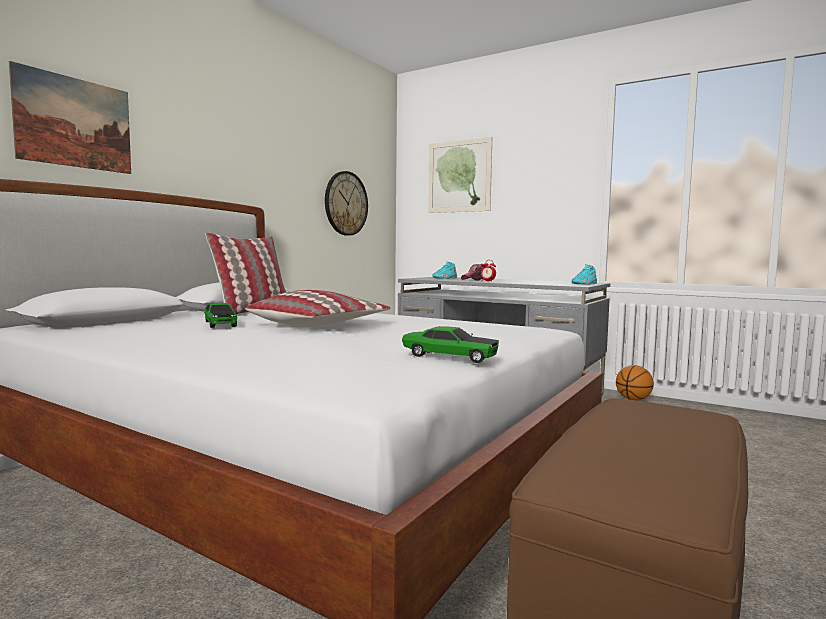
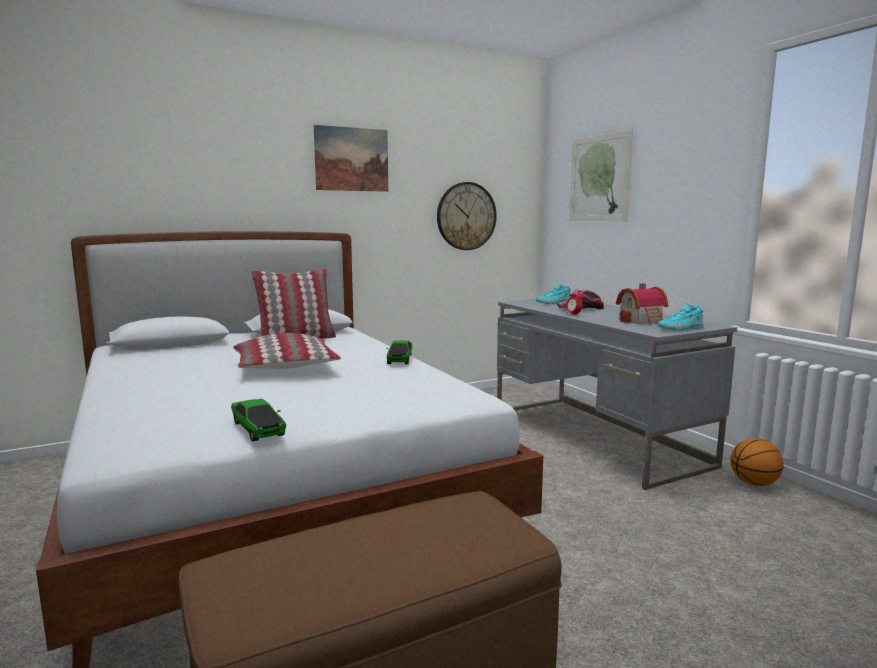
camera: 30 degrees right, 5 degrees up
picture [9,61,131,174] -> picture moved to [314,125,388,192]
toy car [204,303,237,328] -> toy car moved to [386,341,412,364]
none -> toy house [616,283,668,325]

